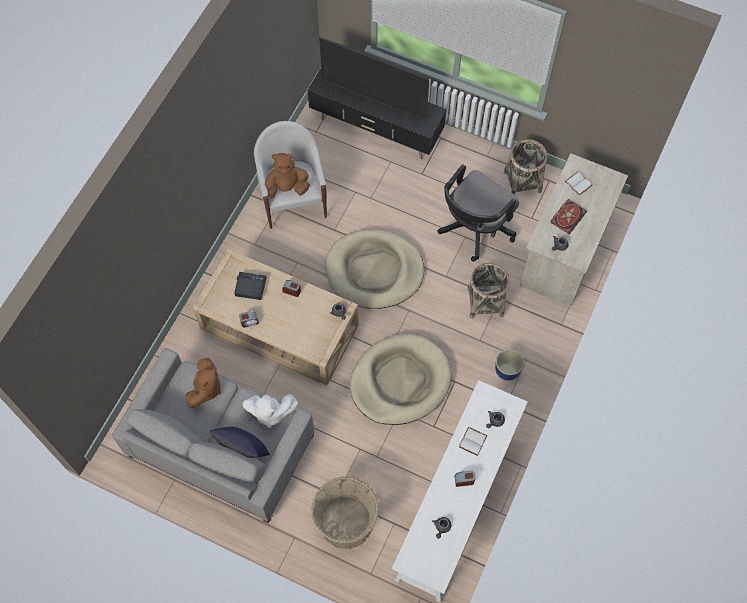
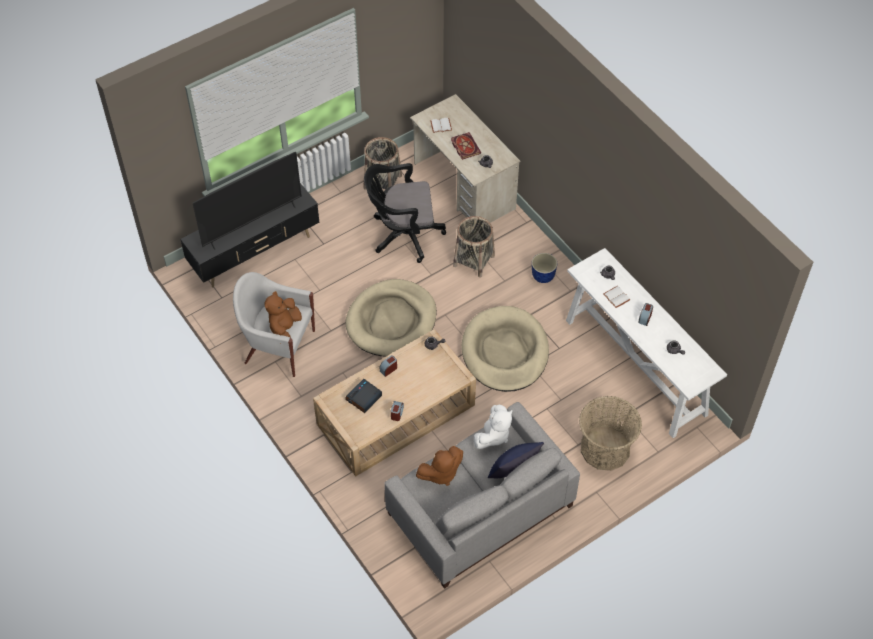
camera: 60 degrees left, 10 degrees down
brown plush toy [186,358,221,408] -> brown plush toy turned 105 degrees clockwise [416,446,463,486]
black office chair [437,164,519,261] -> black office chair turned 105 degrees clockwise [364,163,446,263]

